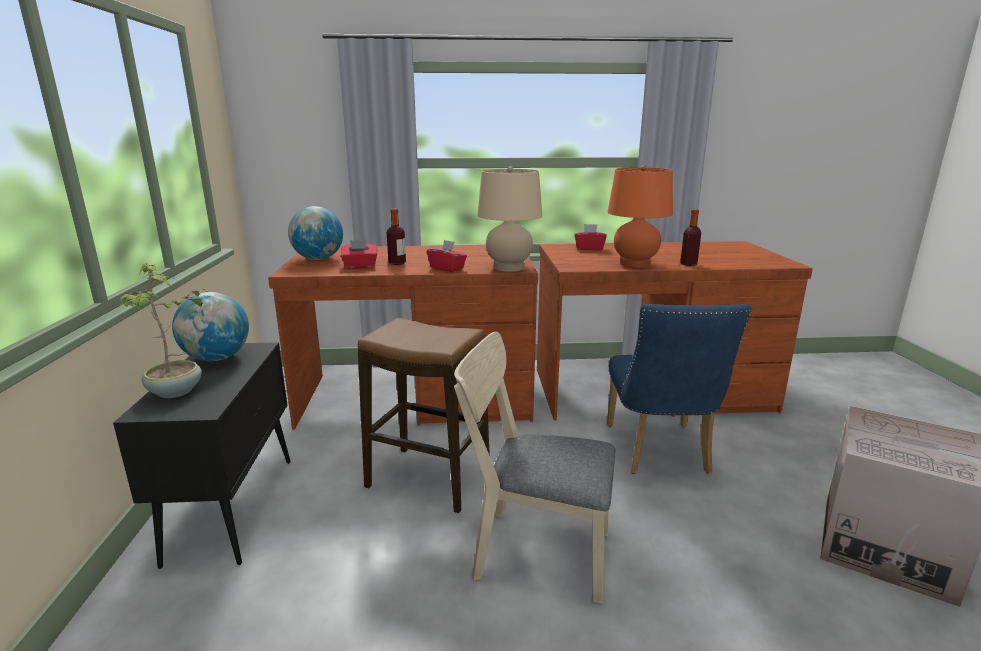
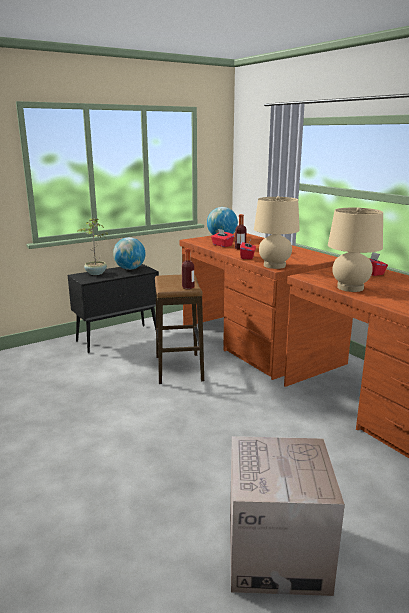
camera: 60 degrees right, 0 degrees up
beige chair [454,332,615,603] -> none
blue chair [607,304,751,474] -> none
orange table lamp [608,165,673,268] -> beige table lamp [328,207,383,292]
bottle [680,209,701,266] -> bottle moved to [182,248,194,289]

